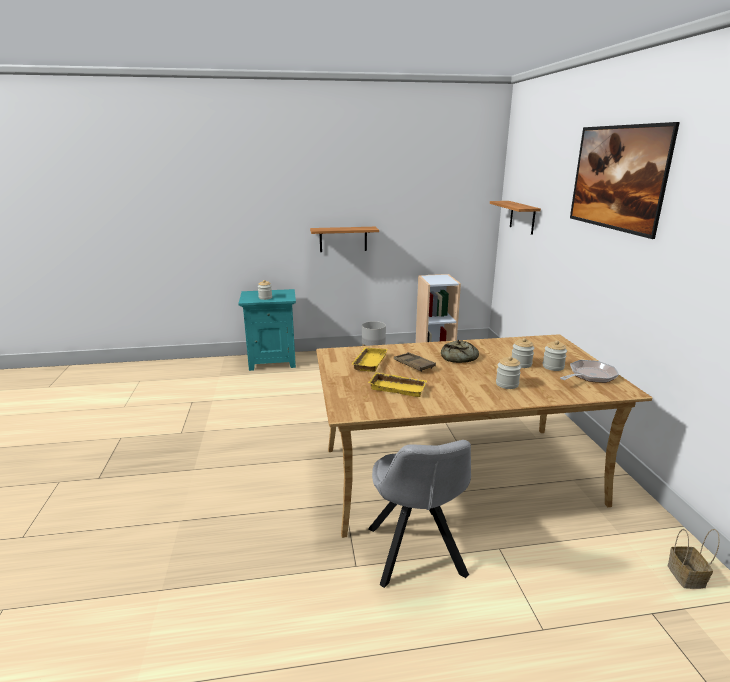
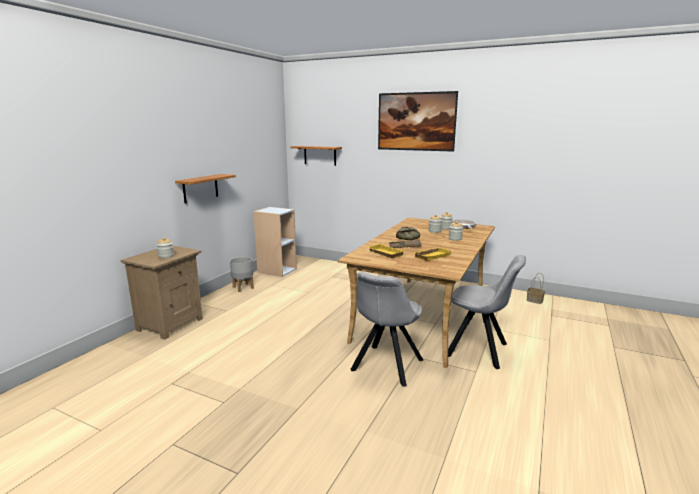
camera: 55 degrees left, 5 degrees down
turquoise nightstand [238,289,296,371] -> beige nightstand [121,246,203,339]
none -> grey chair [351,272,423,387]

